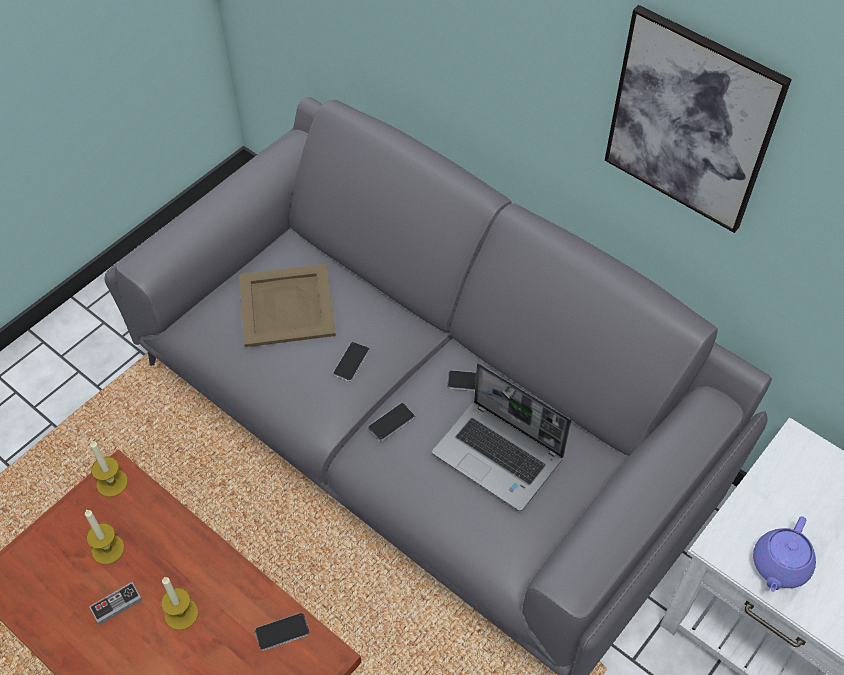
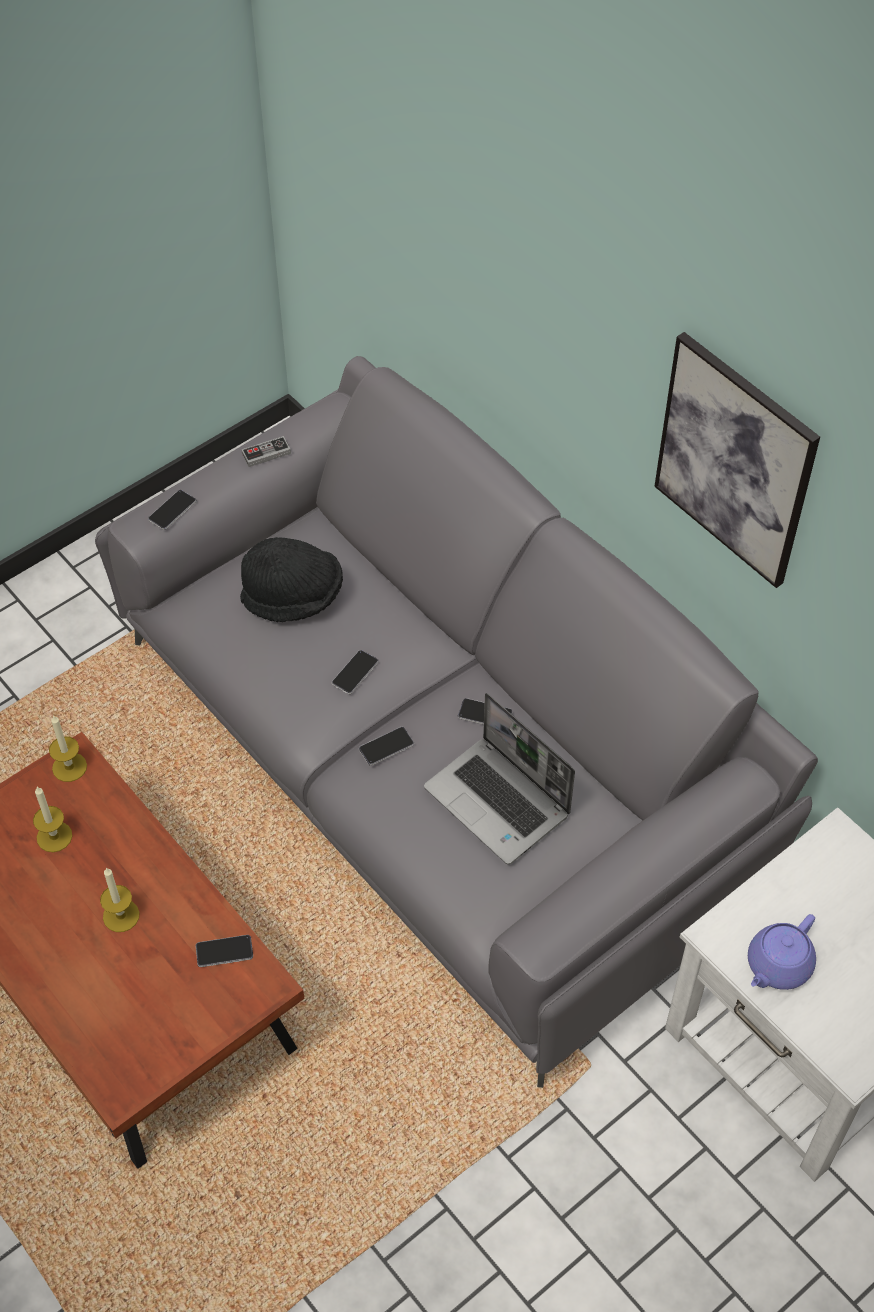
camera: 10 degrees right, 0 degrees up
game controller [89,582,142,625] -> game controller moved to [241,436,291,467]
beige tray [239,264,336,347] -> black hat [240,537,343,622]
none -> phone [148,490,197,530]

